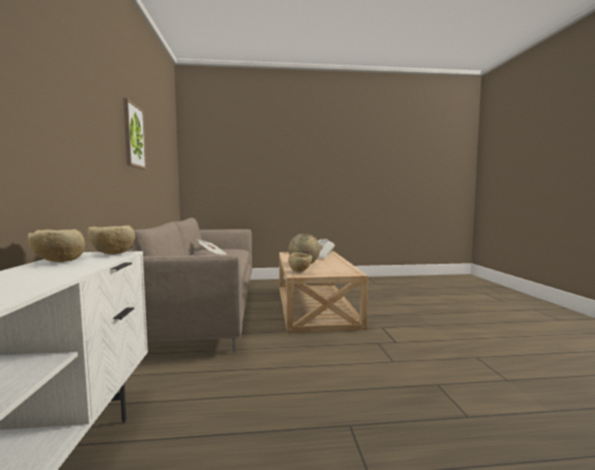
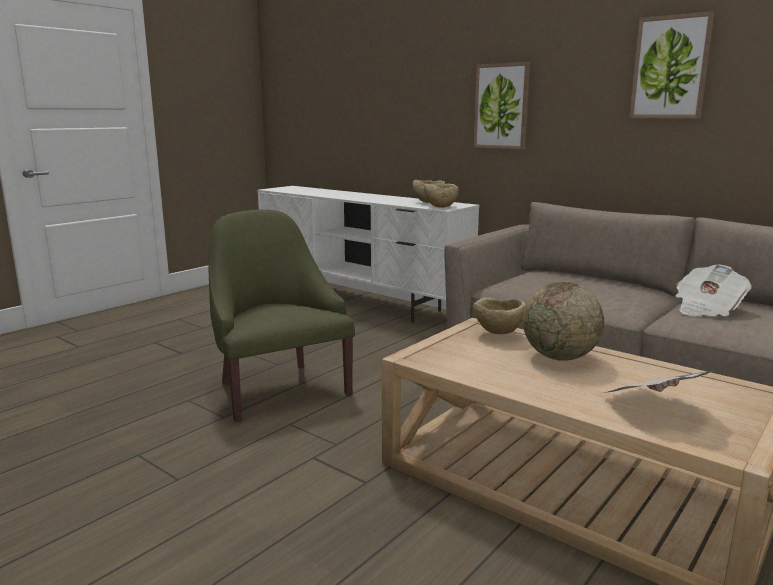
camera: 135 degrees right, 10 degrees up
none -> green armchair [208,210,355,422]
none -> picture [473,62,530,149]

